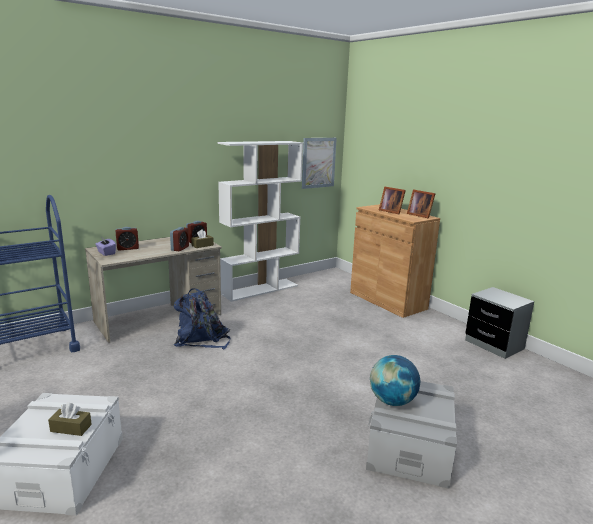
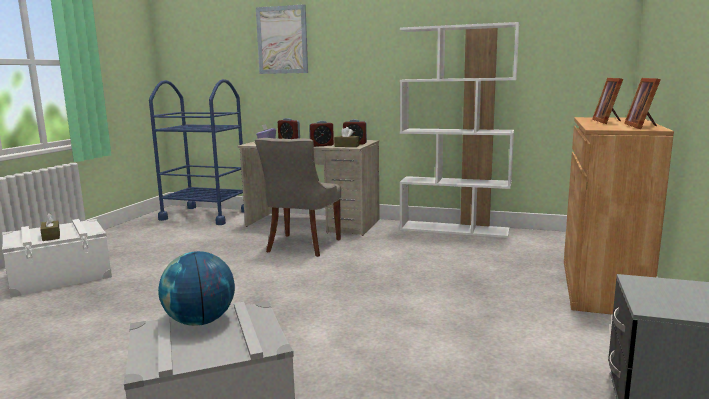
camera: 55 degrees right, 5 degrees down
blue backpack [174,288,230,349] -> grey chair [255,138,341,257]
picture [302,138,337,189] -> picture moved to [256,4,308,74]

